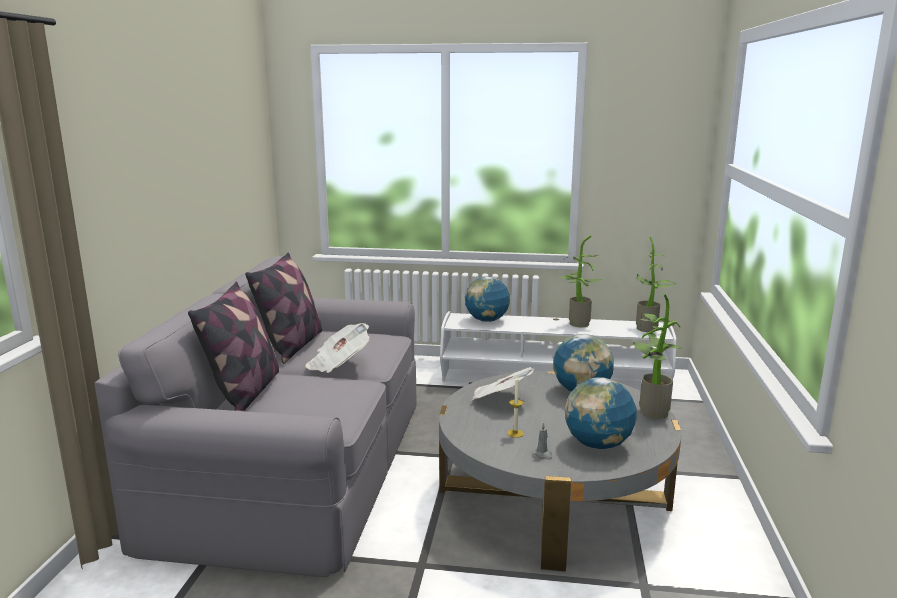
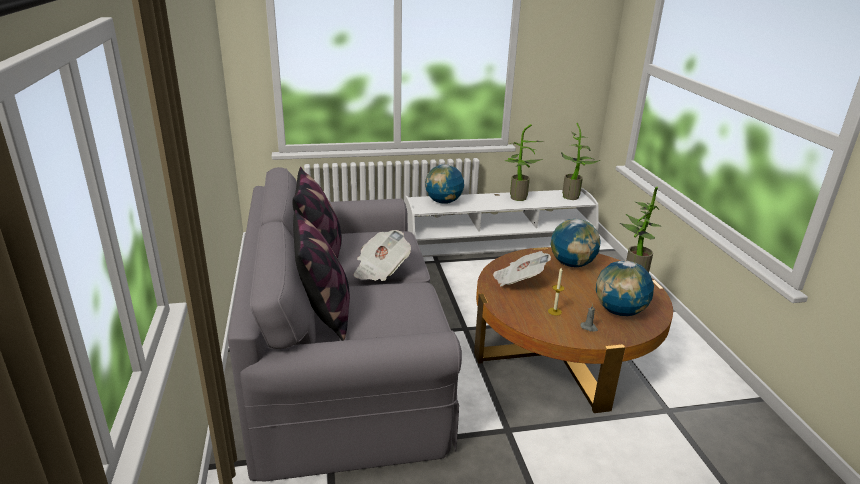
camera: 20 degrees left, 10 degrees up
grey coffee table [439,371,681,572] -> brown coffee table [474,247,673,413]

